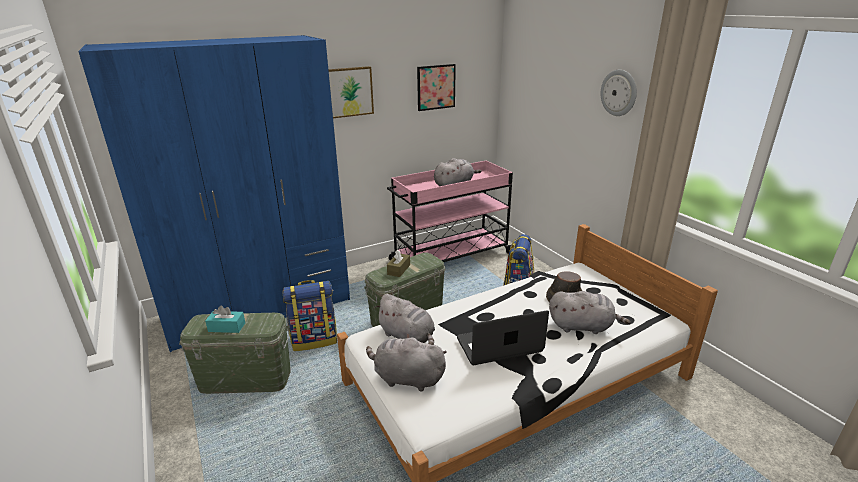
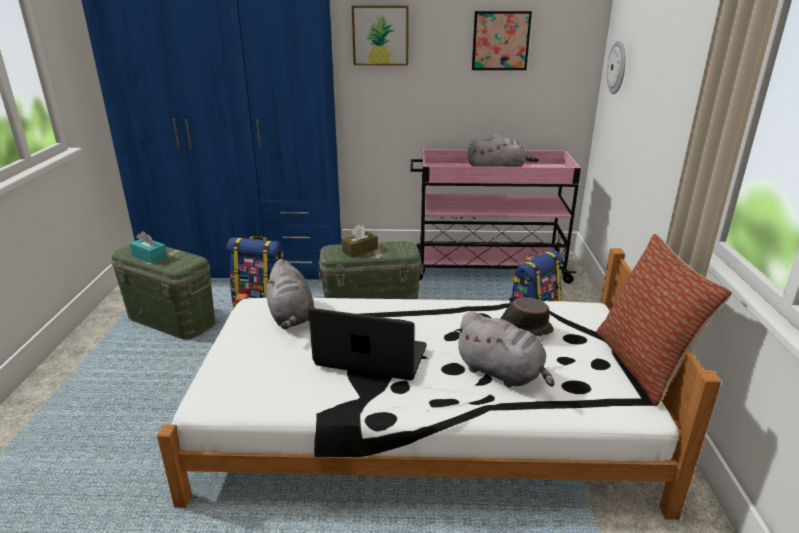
camera: 30 degrees right, 0 degrees up
grey plush toy [366,334,447,392] -> none
wall clock [601,70,637,116] -> wall clock moved to [607,40,625,94]
none -> pillow [597,234,732,406]

